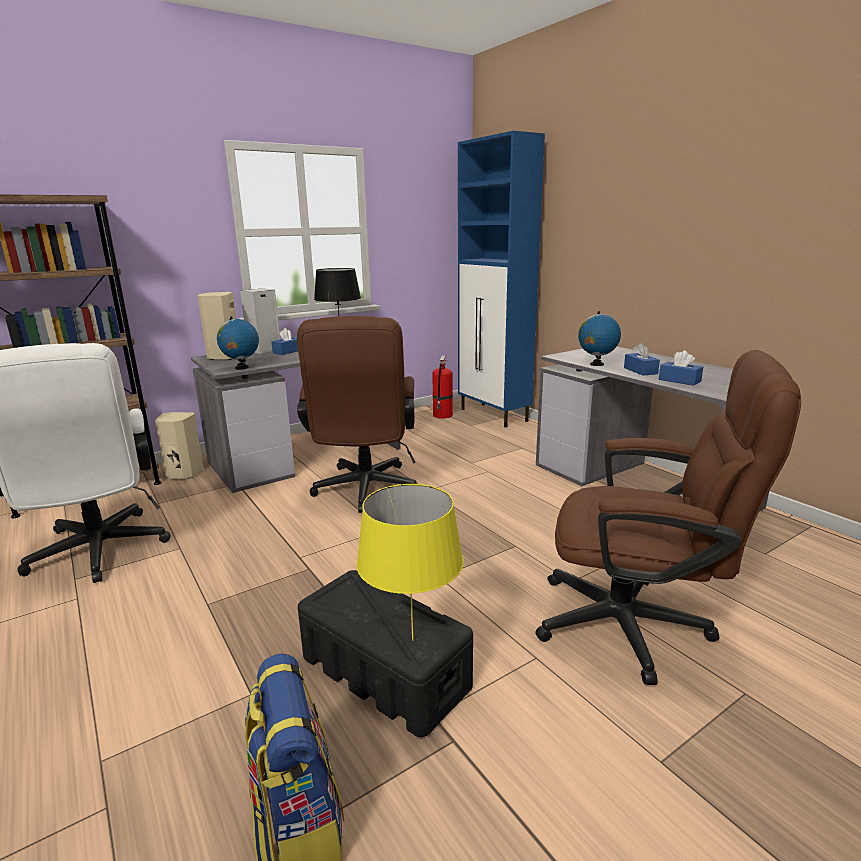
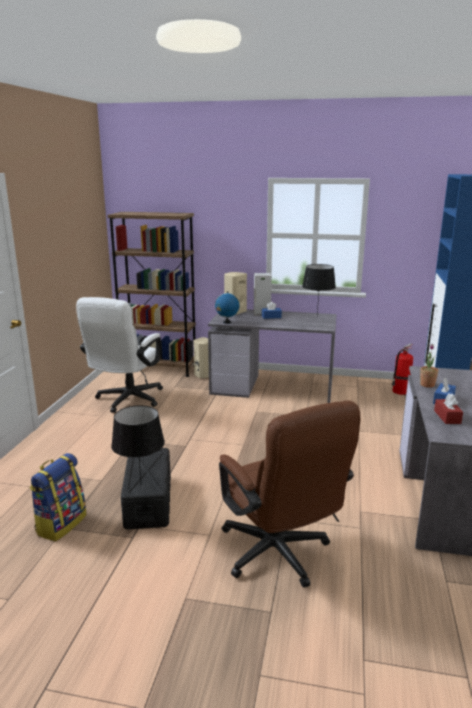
camera: 45 degrees right, 0 degrees up
brown office chair [297,316,416,513] -> none
yellow table lamp [357,484,463,641] -> black table lamp [111,405,165,482]
globe [578,311,621,366] -> potted plant [420,344,438,388]
blue tissue box [659,350,703,386] -> red tissue box [434,393,463,424]

